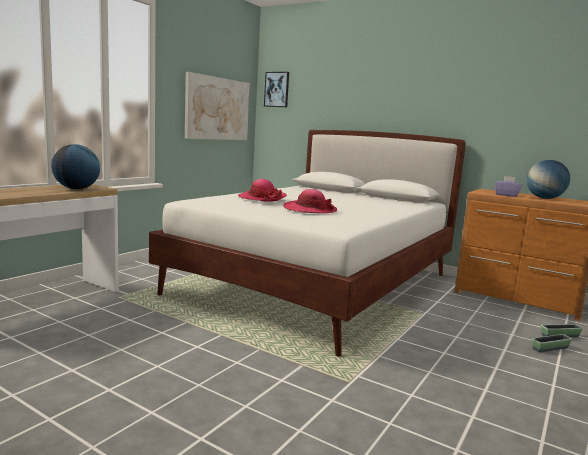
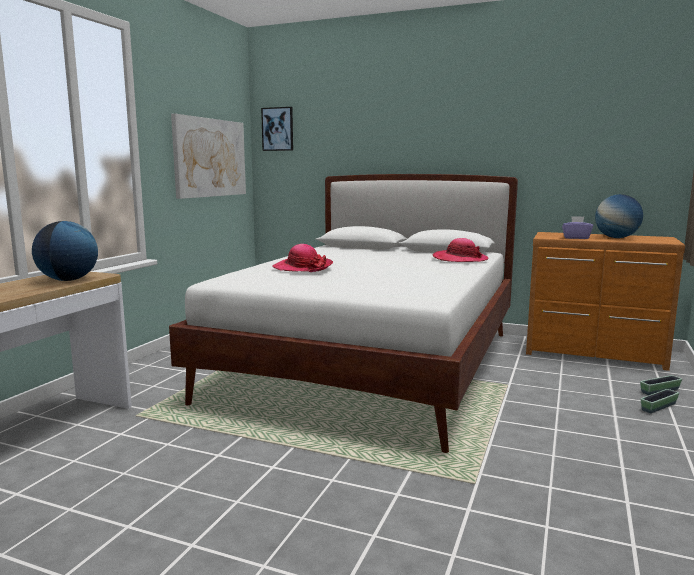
camera: 10 degrees left, 0 degrees up
hat [283,189,337,214] -> hat moved to [433,238,489,262]

